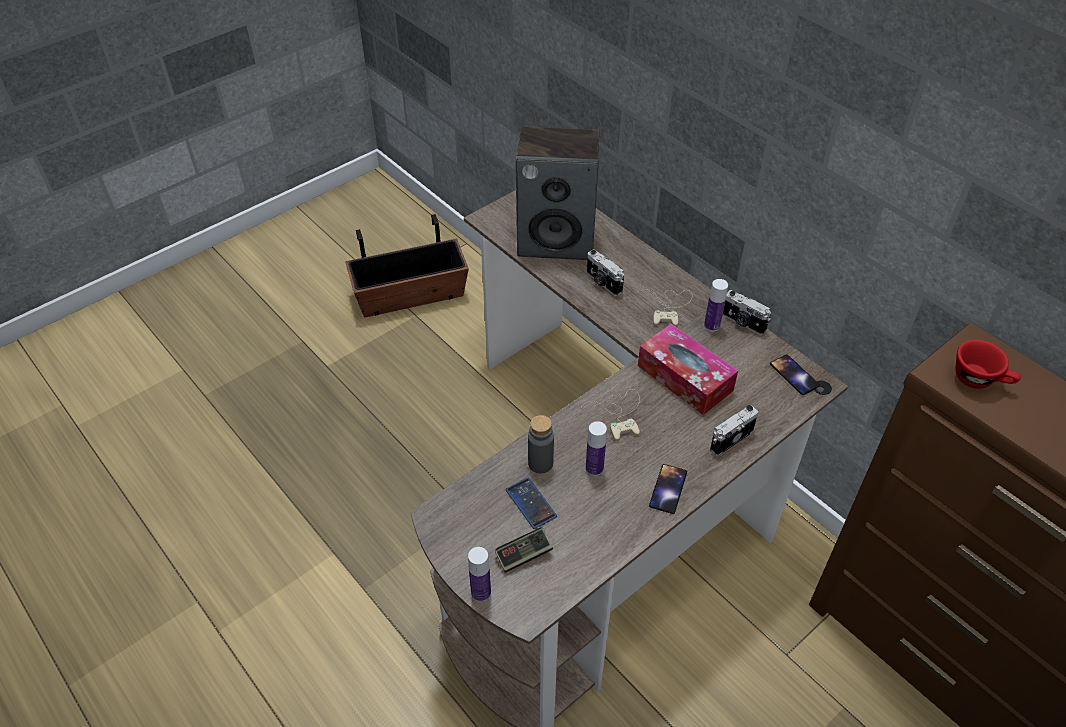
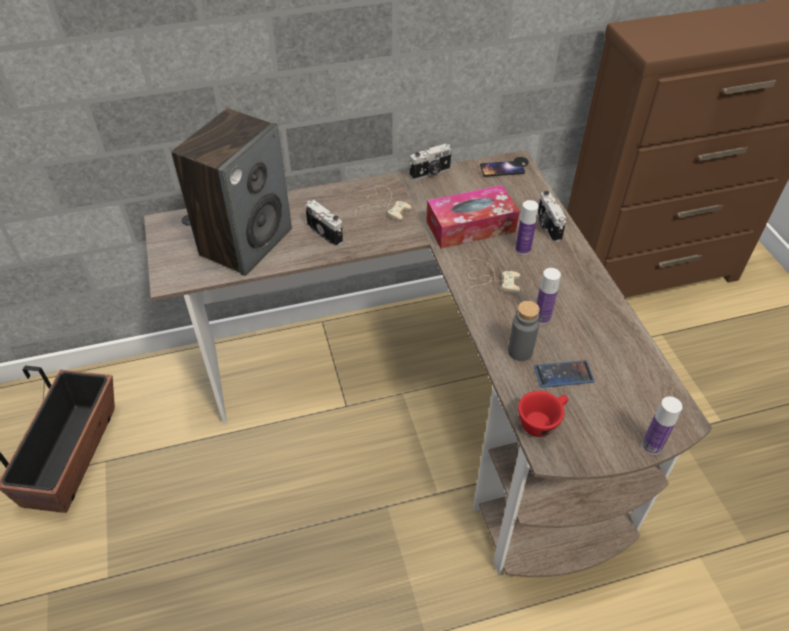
camera: 65 degrees left, 0 degrees up
game controller [495,528,553,573] -> none
camera [587,249,624,296] -> camera turned 120 degrees counterclockwise [305,200,343,247]
phone [649,464,687,514] -> none
bottle [704,279,728,332] -> bottle moved to [515,200,539,255]
red cup [956,340,1021,389] -> red cup moved to [518,391,568,437]

